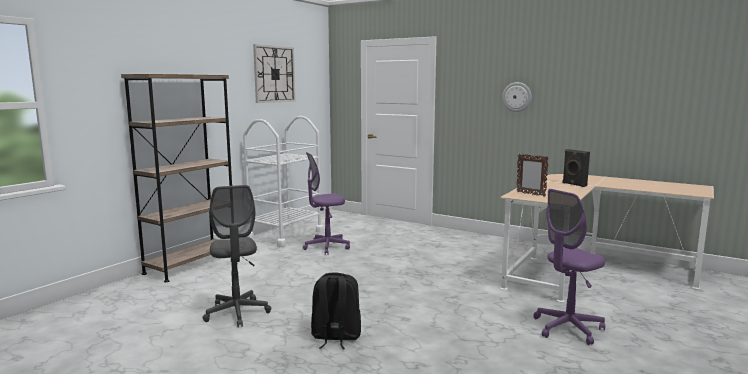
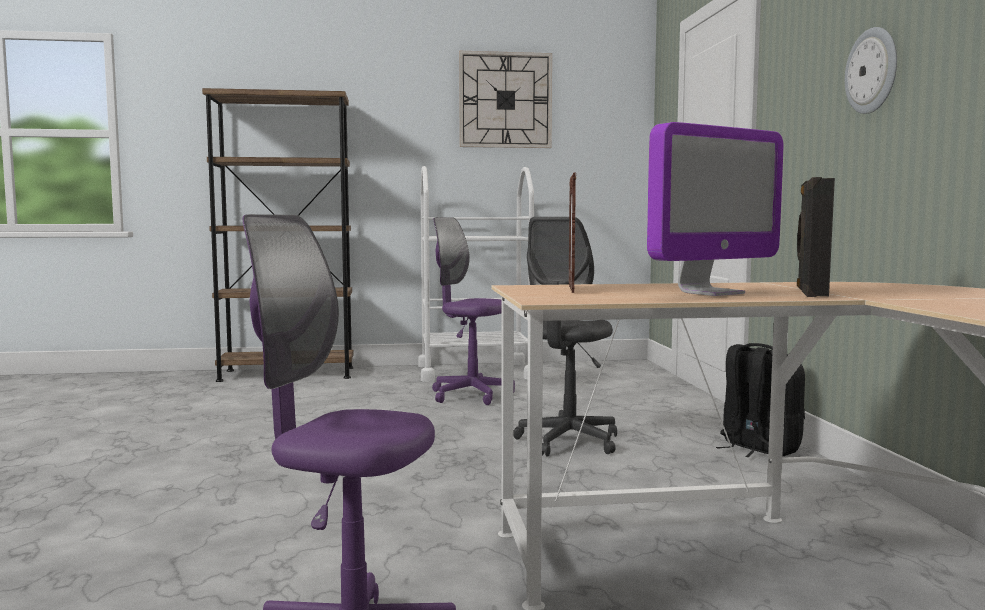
camera: 50 degrees right, 5 degrees down
grey office chair [203,185,271,327] -> grey office chair moved to [513,217,617,457]
black backpack [311,273,361,349] -> black backpack moved to [716,343,805,457]
none -> monitor [647,122,783,296]

